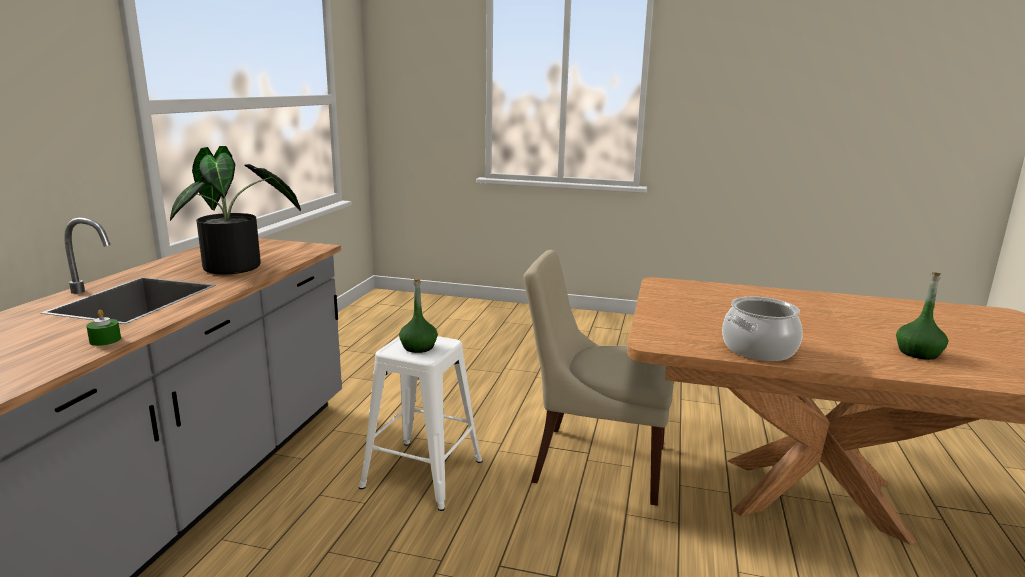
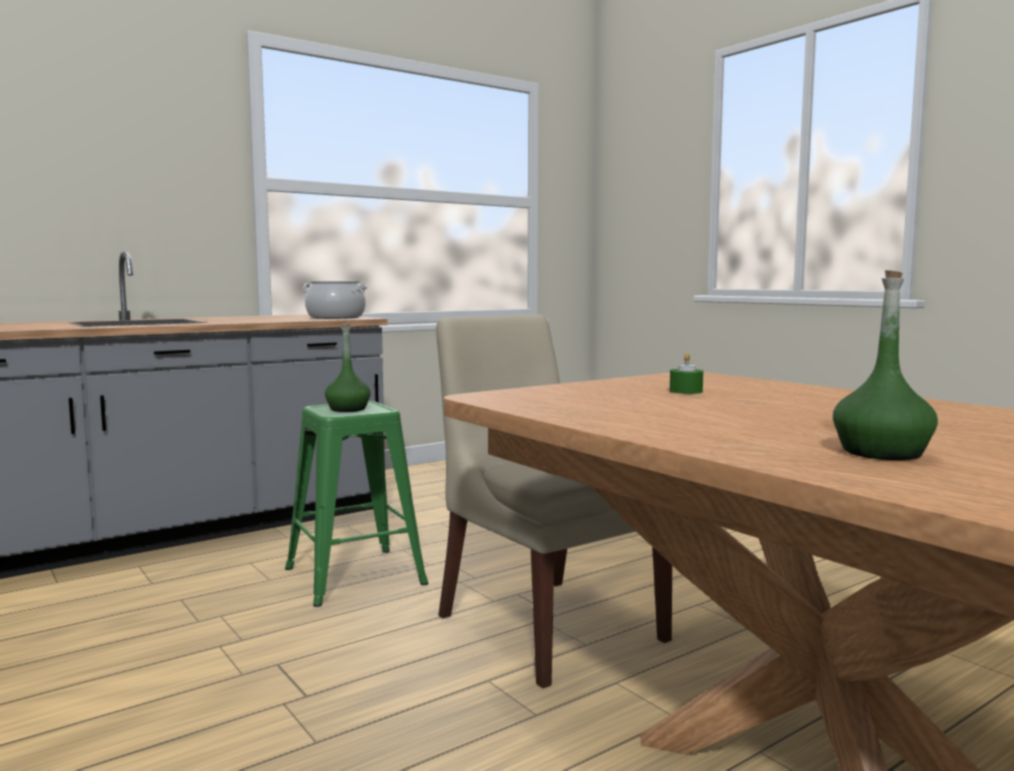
camera: 40 degrees right, 10 degrees down
green candle [86,310,121,346] -> green candle moved to [670,353,703,394]
potted plant [170,146,301,274] -> none
white stool [359,336,482,511] -> green stool [285,401,428,607]
cooking pot [722,297,803,361] -> cooking pot moved to [303,281,367,319]

